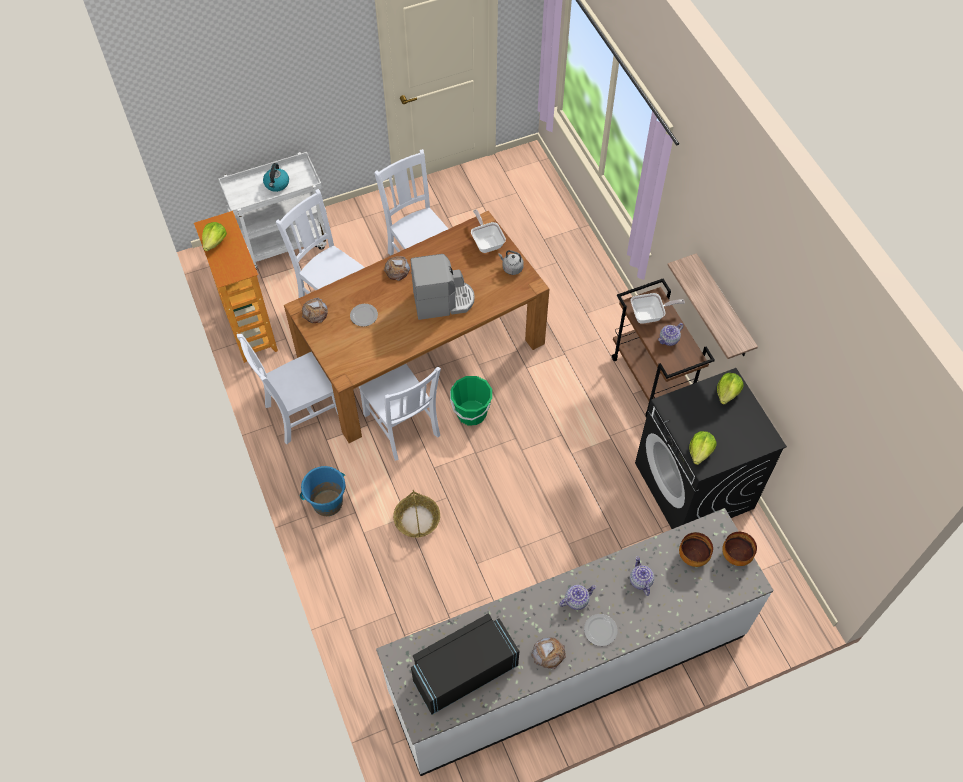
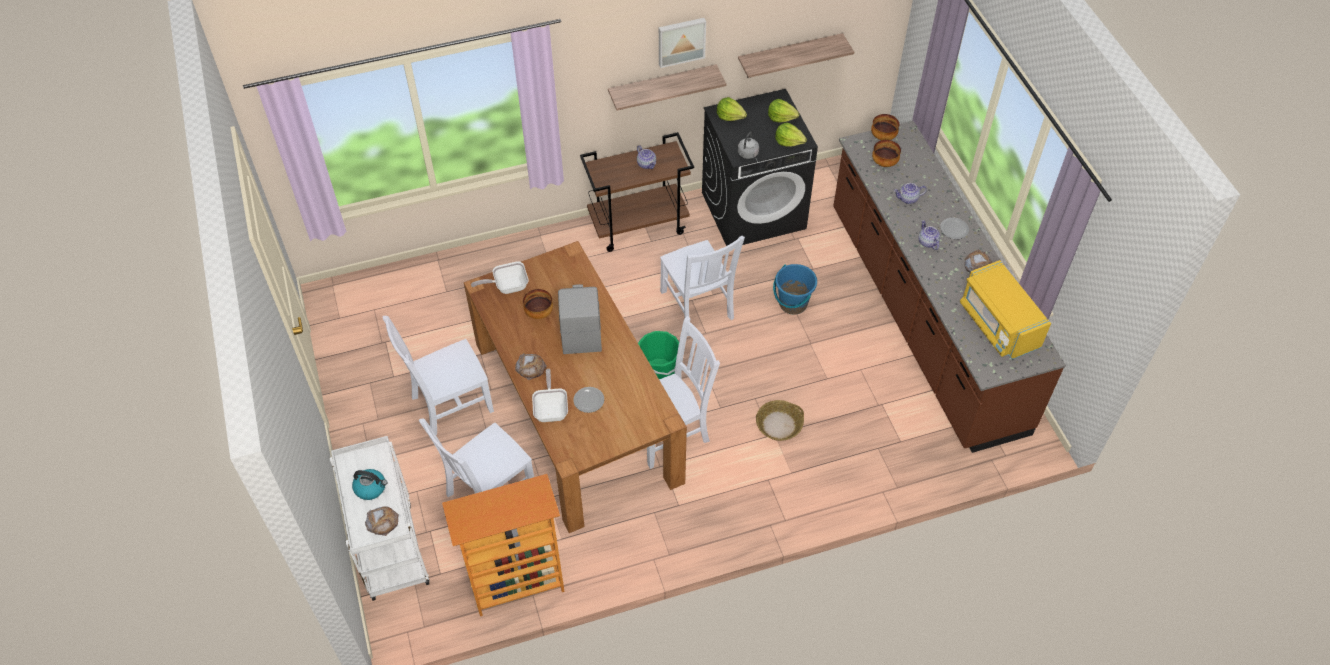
camera: 85 degrees left, 5 degrees down
lettuce [202,222,227,251] -> lettuce moved to [768,99,799,122]
white chair [237,334,338,444] -> white chair moved to [660,236,745,336]
blue bucket [300,466,345,516] -> blue bucket moved to [773,264,817,315]
bread [302,298,328,323] -> bread moved to [365,506,399,536]
white counter [376,508,774,776] -> brown counter [833,121,1066,453]
black microwave [411,613,519,715] -> yellow microwave [960,260,1051,360]
grey kettle [498,250,524,275] -> grey kettle moved to [738,132,759,159]
frying pan [631,293,685,324] -> frying pan moved to [532,369,568,422]
none -> bowl [523,289,553,319]
none -> picture [659,18,706,68]
none -> shelf [738,33,854,78]

